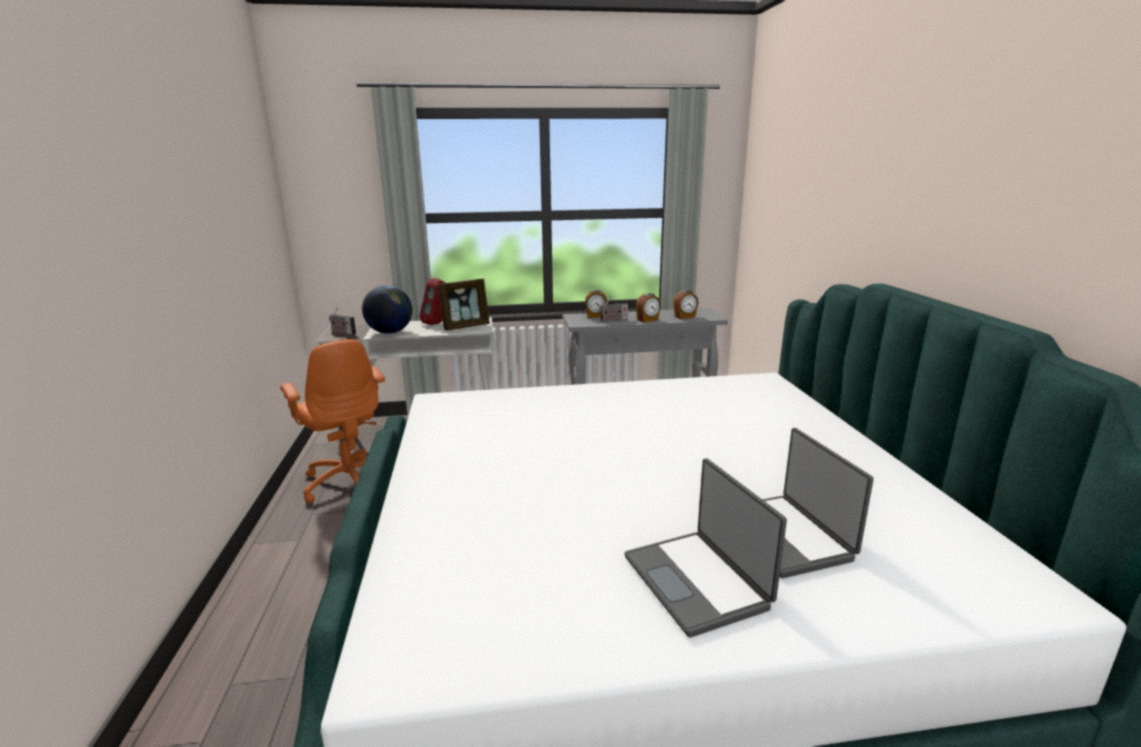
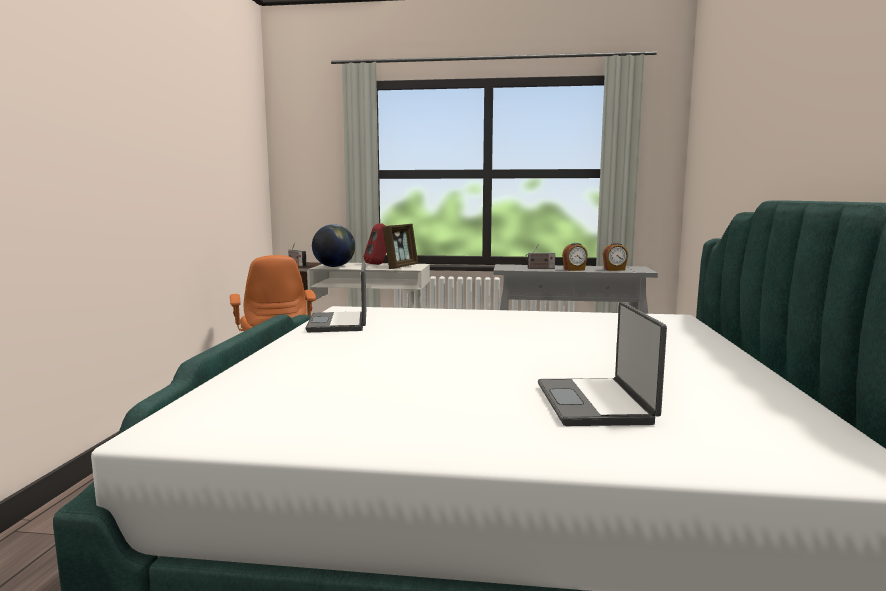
camera: 15 degrees right, 10 degrees down
picture frame [438,279,490,330] -> picture frame turned 45 degrees counterclockwise [383,224,418,269]
alarm clock [585,290,607,318] -> none
laptop [624,458,787,637] -> laptop moved to [305,262,366,332]

